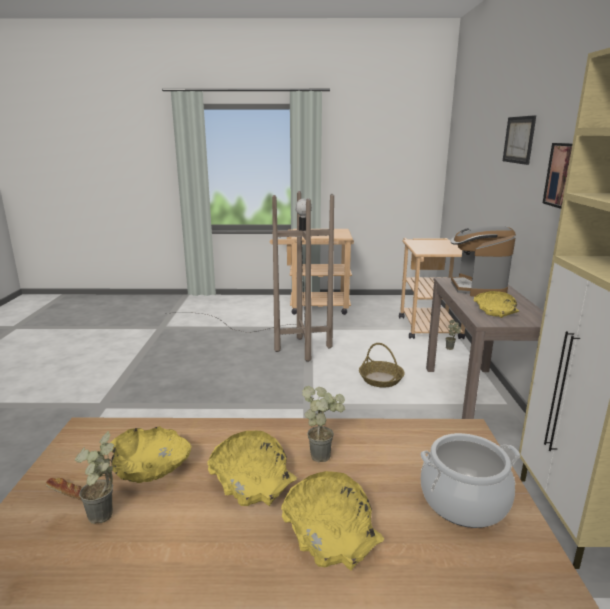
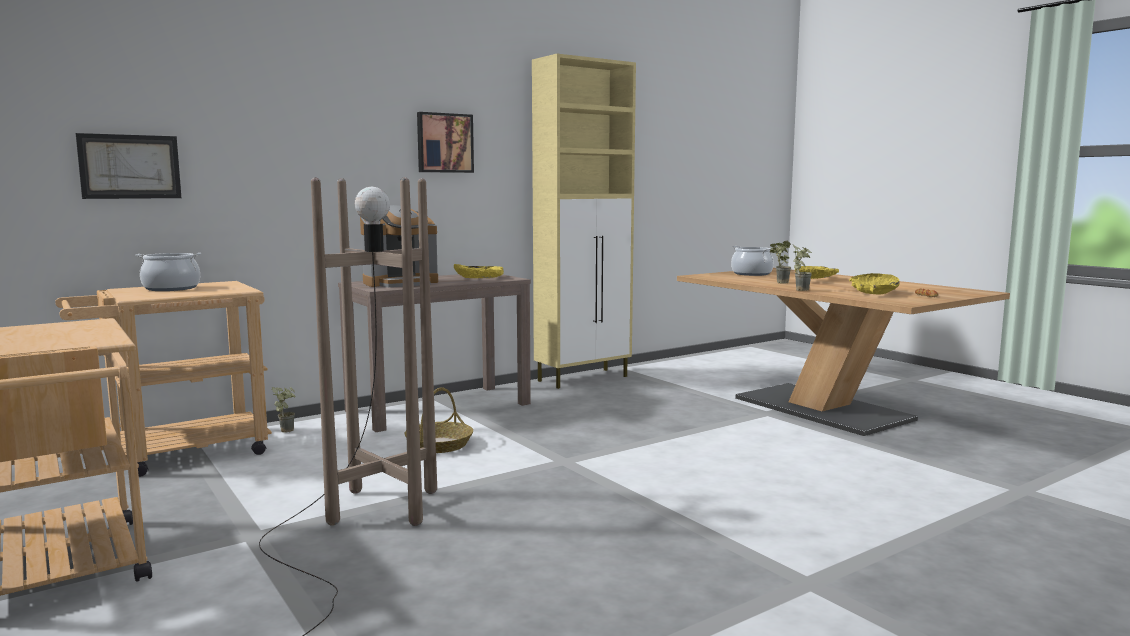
camera: 125 degrees left, 10 degrees down
potted plant [75,431,114,524] -> potted plant moved to [793,245,812,291]
yellow bowl [207,431,297,506] -> none
picture [503,115,536,165] -> picture moved to [76,133,181,199]
none -> cooking pot [135,253,201,291]

